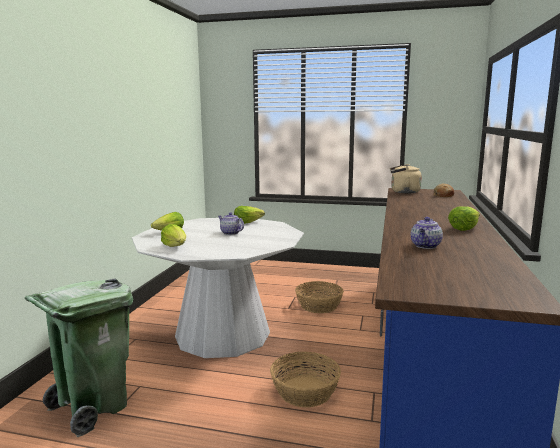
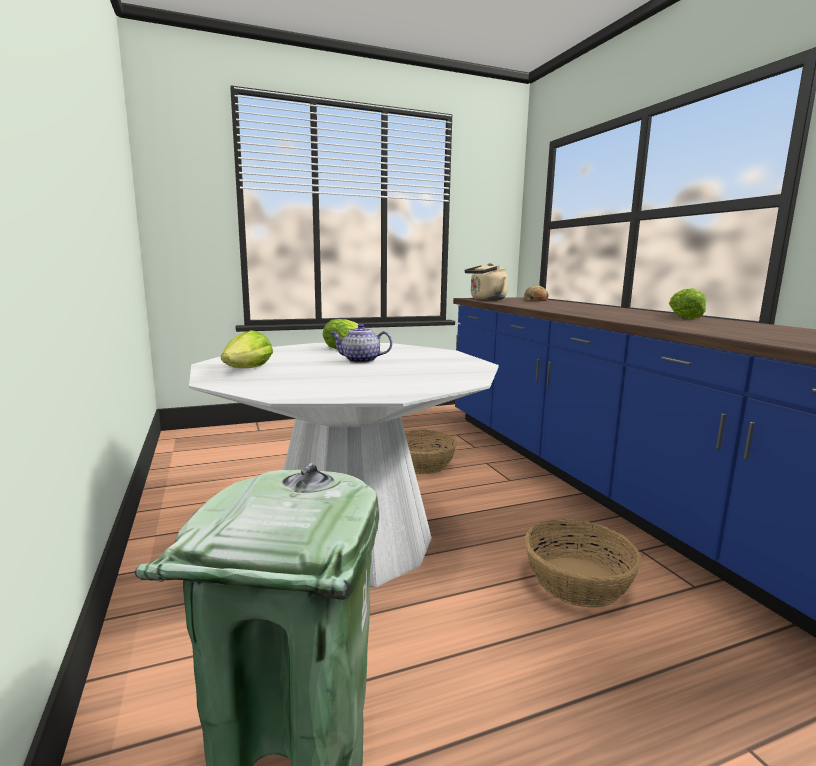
camera: 35 degrees left, 0 degrees up
lettuce [161,224,186,247] -> none
teapot [411,217,443,249] -> none

